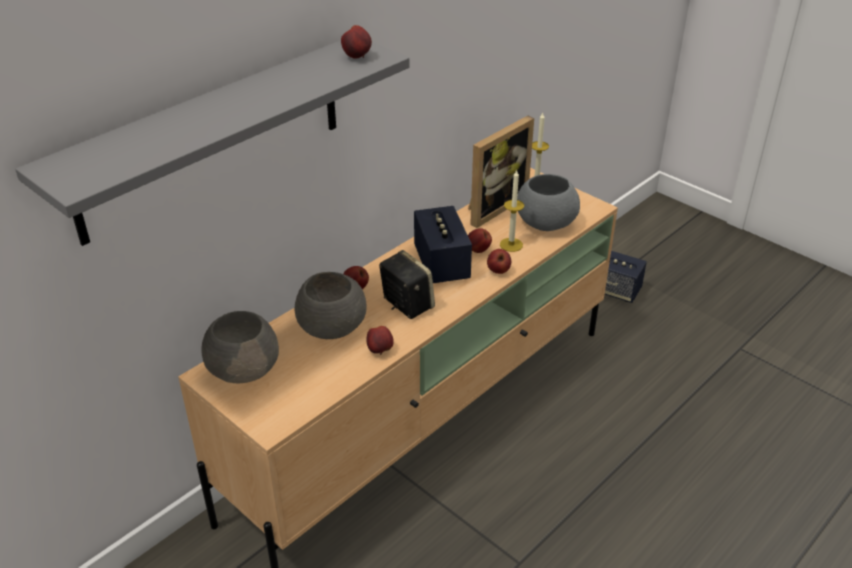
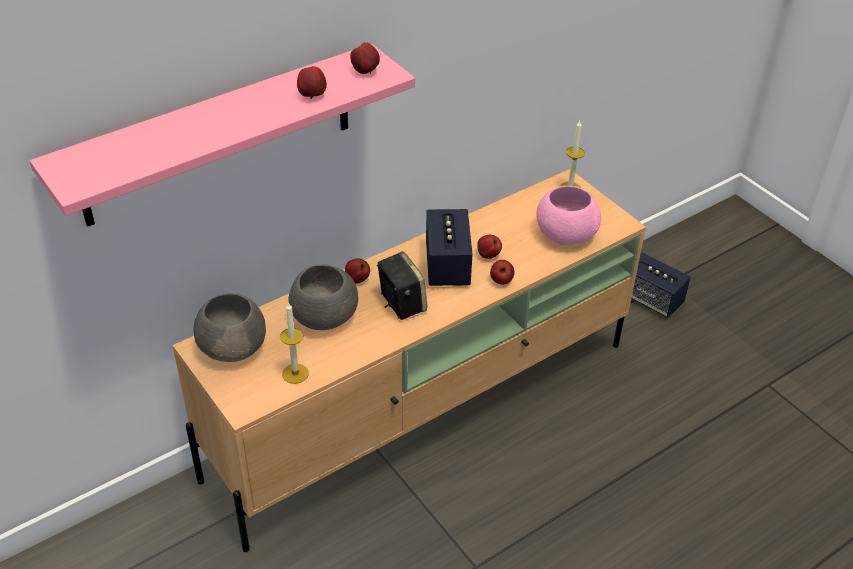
camera: 10 degrees right, 5 degrees up
grey shelf [15,40,409,246] -> pink shelf [30,44,415,227]
apple [367,326,394,355] -> apple moved to [297,66,327,99]
picture frame [468,115,534,228] -> none
candle [500,170,524,252] -> candle moved to [280,302,309,384]
grey bowl [517,174,580,231] -> pink bowl [537,186,601,245]

